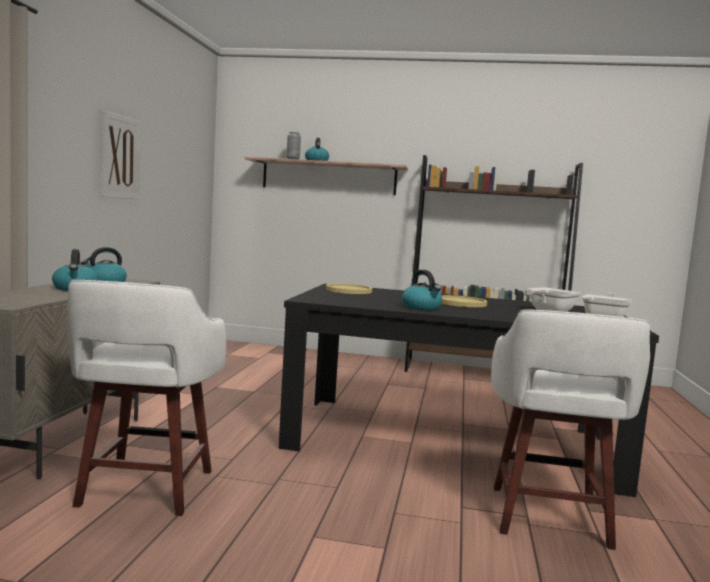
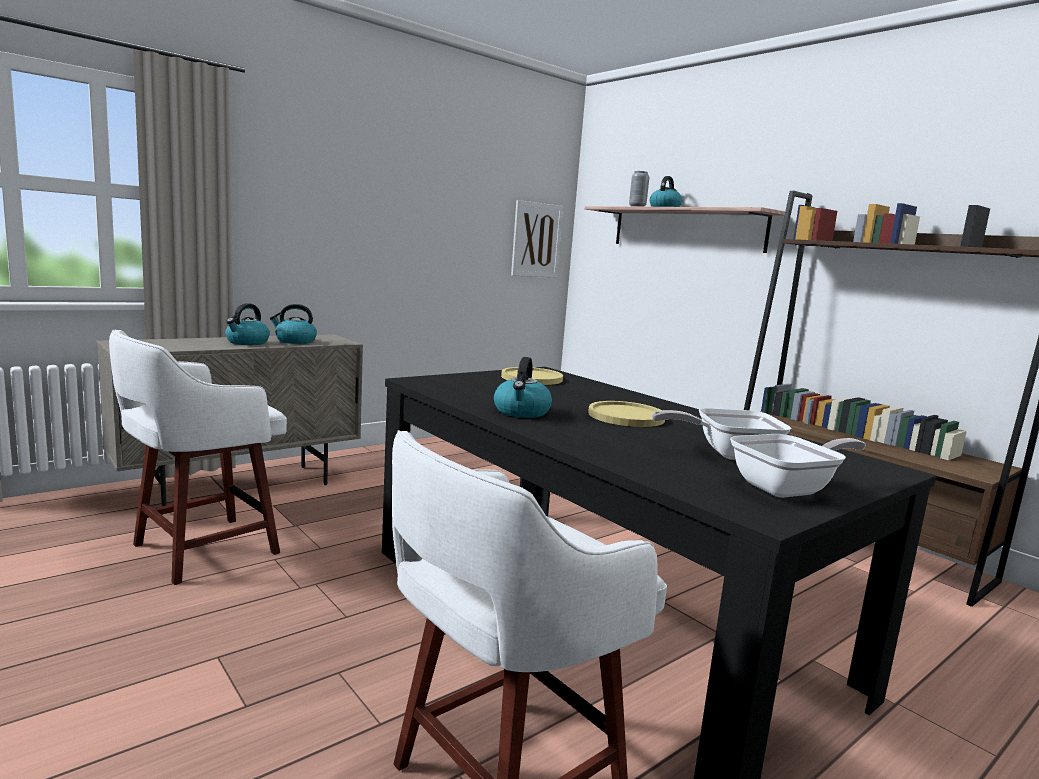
camera: 40 degrees right, 5 degrees up
picture [100,110,141,199] -> picture moved to [511,200,563,278]

